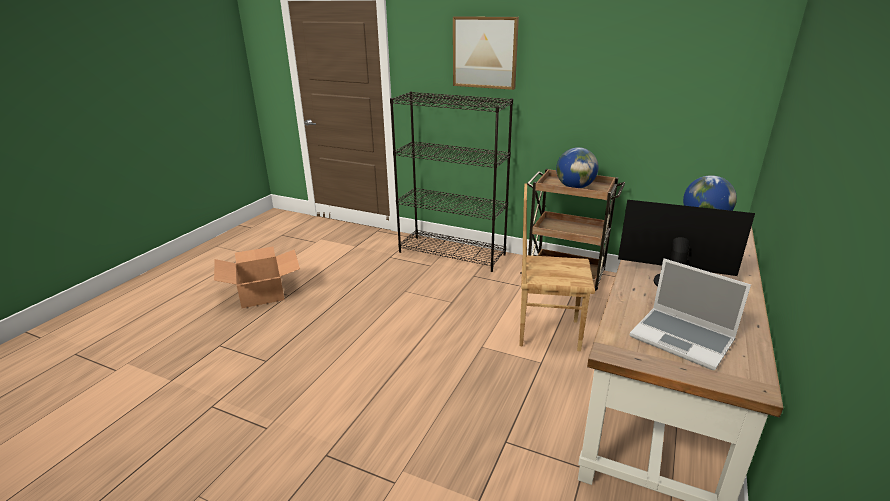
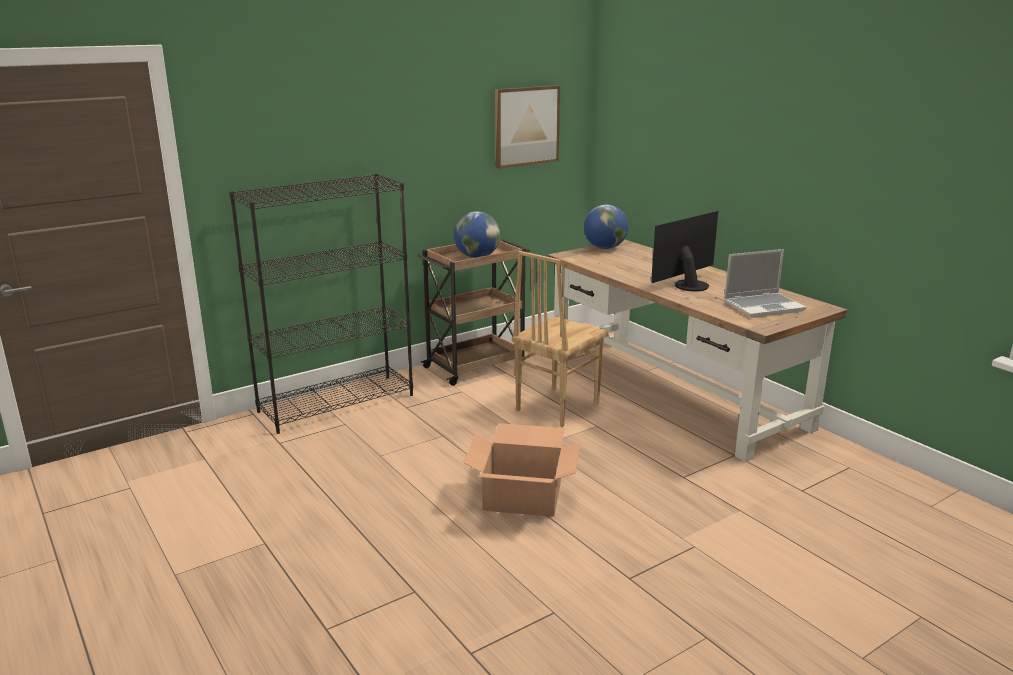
camera: 60 degrees left, 5 degrees down
cardboard box [214,247,300,308] -> cardboard box moved to [463,423,581,517]
picture [453,16,519,90] -> picture moved to [495,85,560,169]

